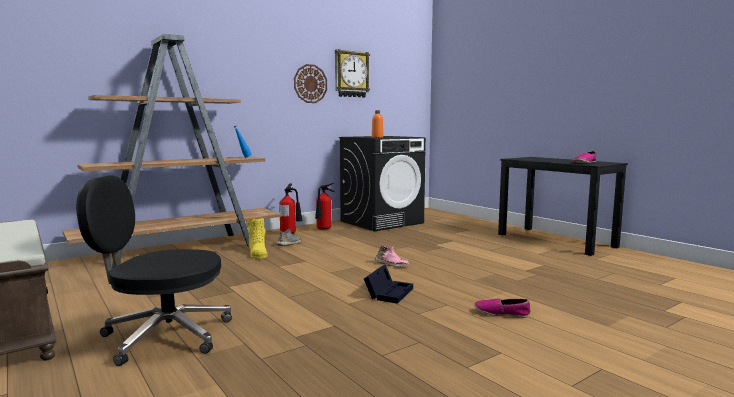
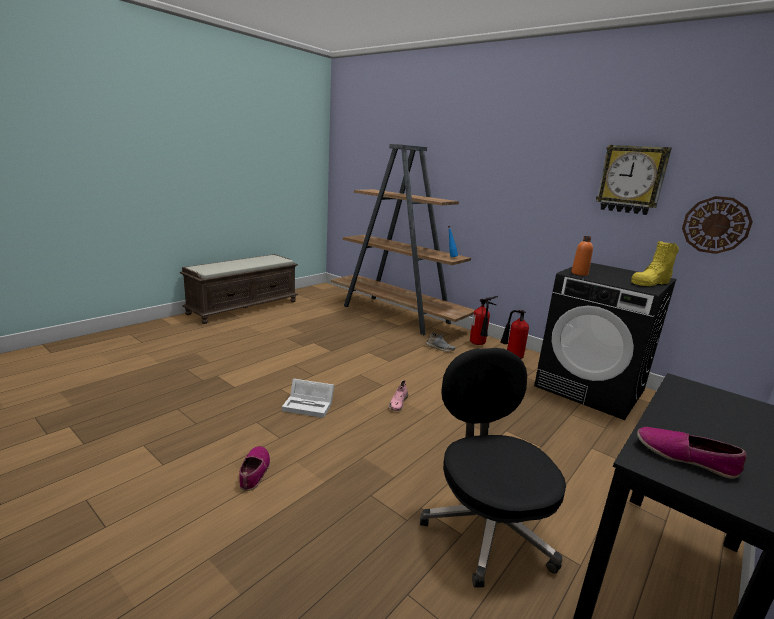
camera: 75 degrees right, 10 degrees up
black office chair [76,175,232,366] -> black office chair moved to [420,348,566,588]
yellow boot [247,218,268,259] -> yellow boot moved to [631,241,679,286]
wall clock [294,64,327,103] -> wall clock moved to [682,196,753,254]
black storage box [364,265,413,304] -> white storage box [282,379,334,418]

